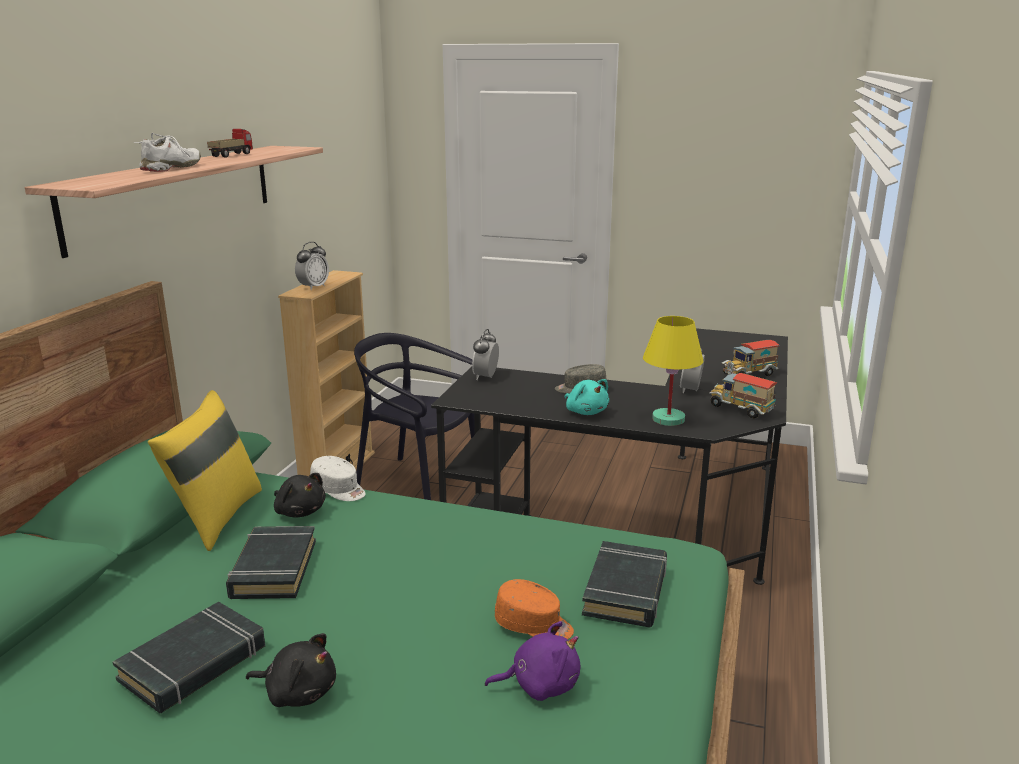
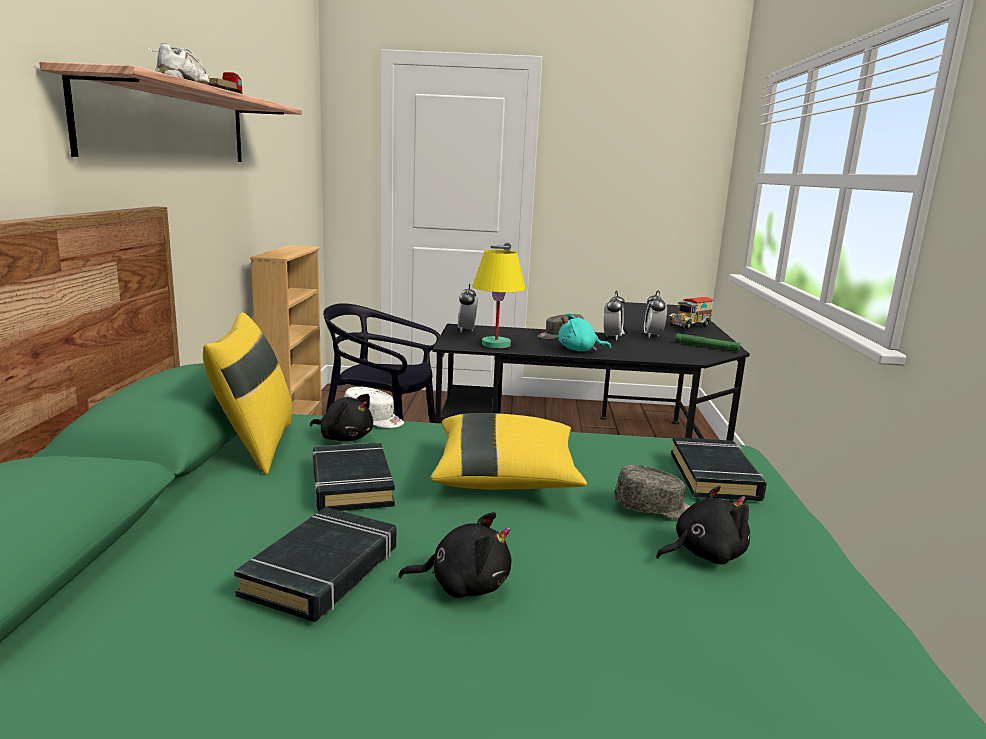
camera: 15 degrees left, 5 degrees down
alarm clock [295,242,329,290] -> alarm clock moved to [604,291,625,340]
purple plush toy [485,621,580,701] -> black plush toy [656,486,750,565]
orange cap [495,579,574,639] -> grey cap [614,465,690,520]
turquoise plush toy [564,379,609,415] -> turquoise plush toy turned 135 degrees clockwise [558,313,611,351]
yellow table lamp [643,316,704,426] -> yellow table lamp moved to [472,250,526,348]
toy truck [709,373,777,418] -> green flashlight [675,333,740,352]
none -> yellow pillow [430,413,587,490]

